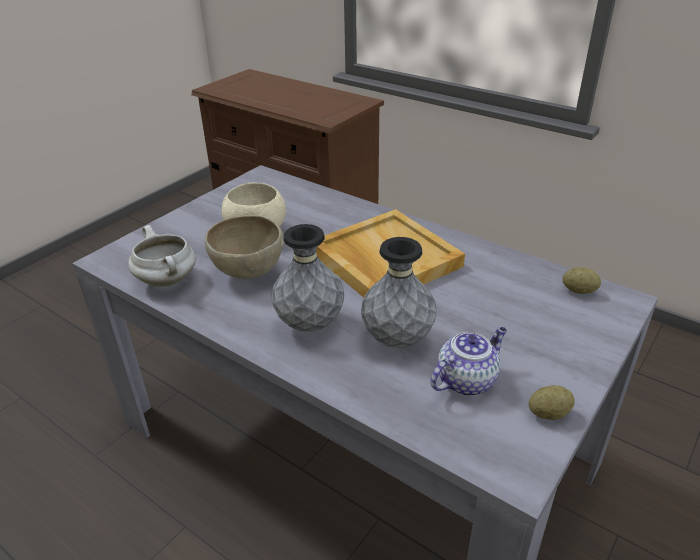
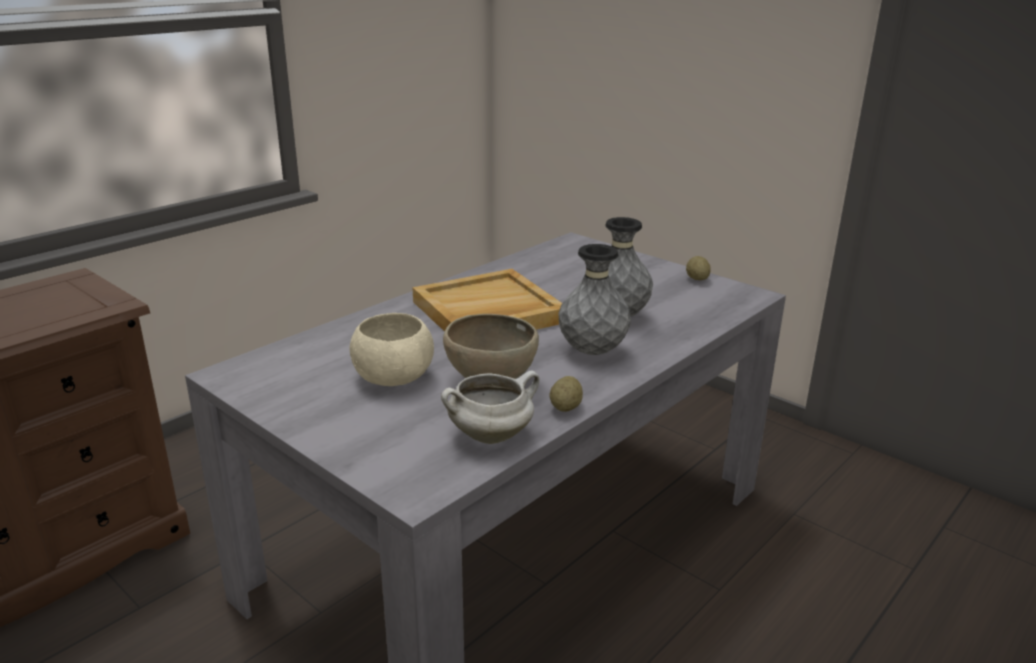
camera: 85 degrees left, 10 degrees down
teapot [430,327,507,396] -> none
potato [562,267,601,294] -> potato moved to [550,376,583,412]

